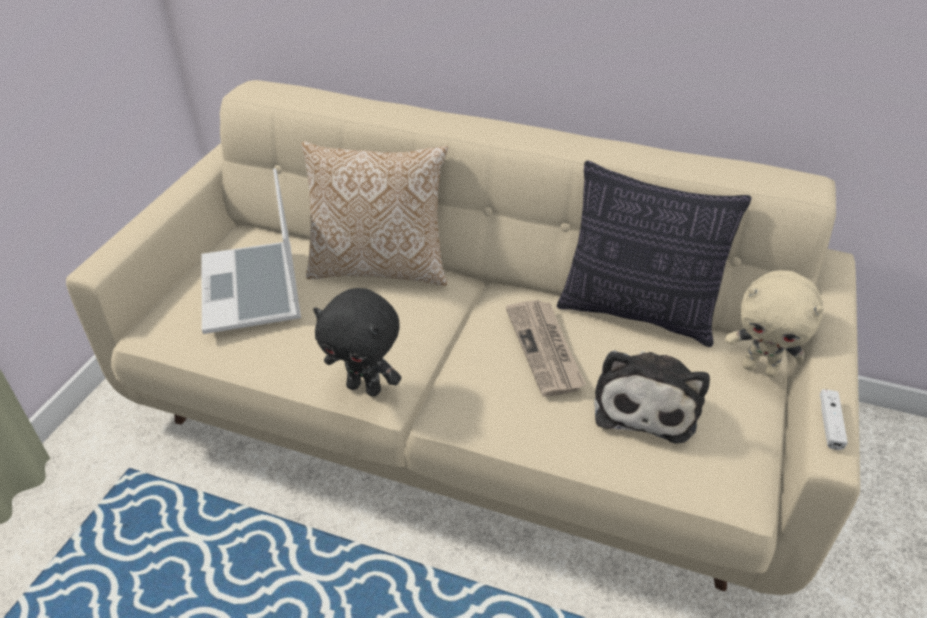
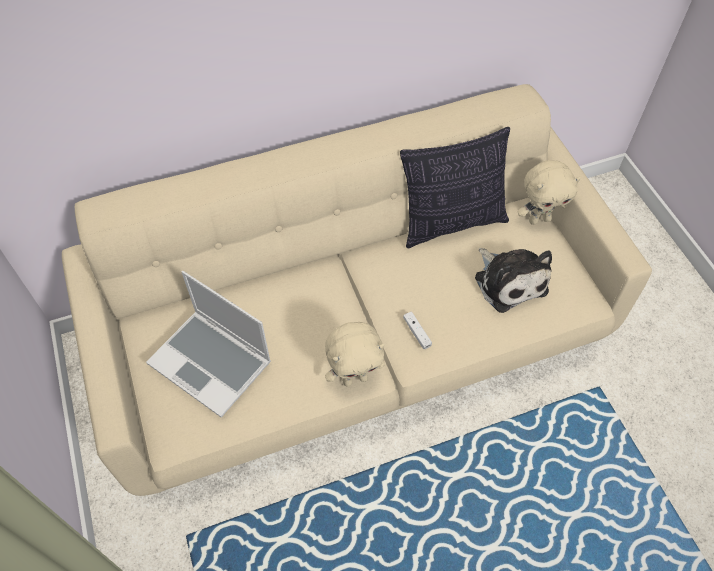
camera: 40 degrees left, 15 degrees up
pillow [301,142,448,286] -> none
black plush toy [313,288,401,397] -> beige plush toy [325,322,385,387]
newspaper [506,300,586,397] -> none
white game controller [820,389,848,450] -> white game controller moved to [403,312,432,349]

